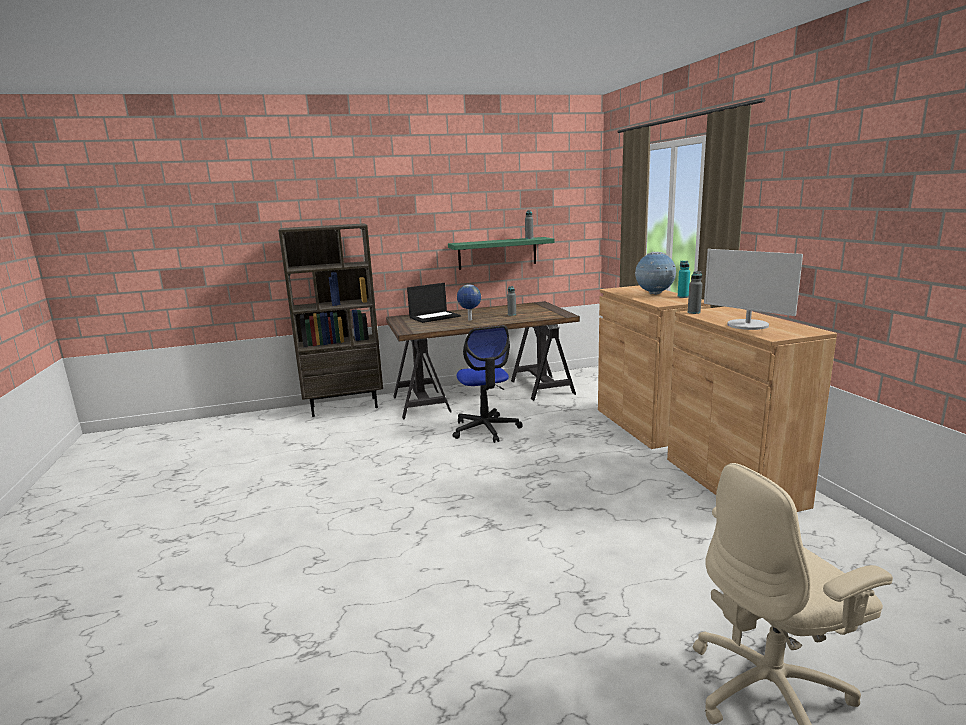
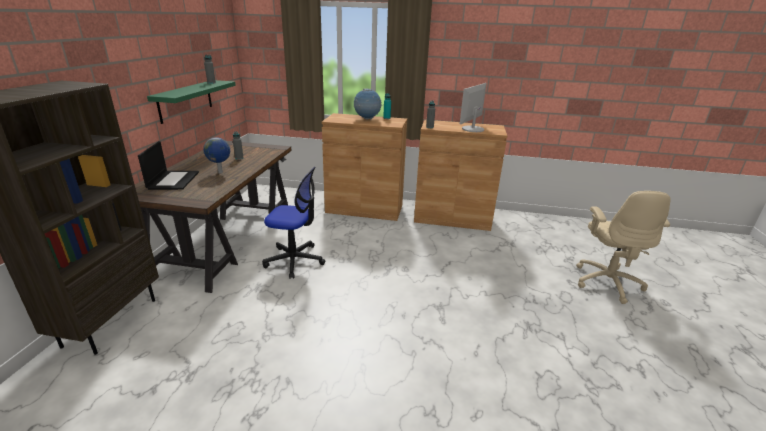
camera: 65 degrees left, 10 degrees up
monitor [704,249,803,330] -> monitor turned 135 degrees clockwise [460,83,487,132]

